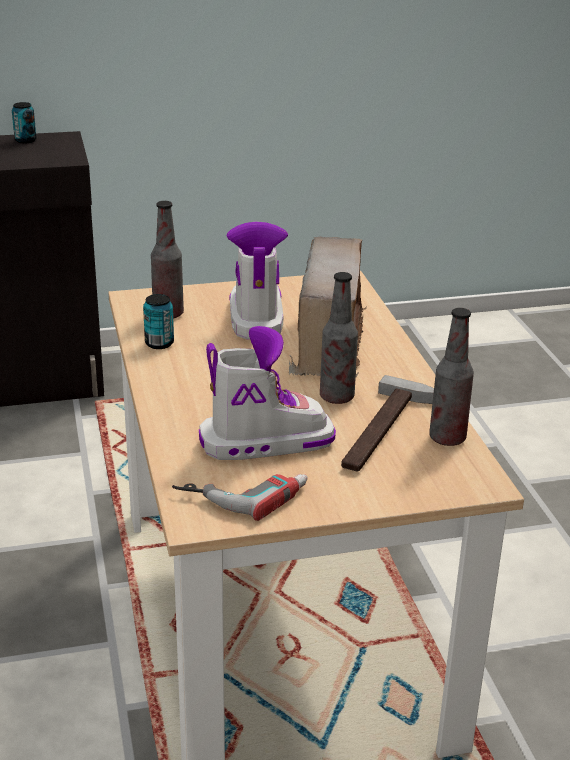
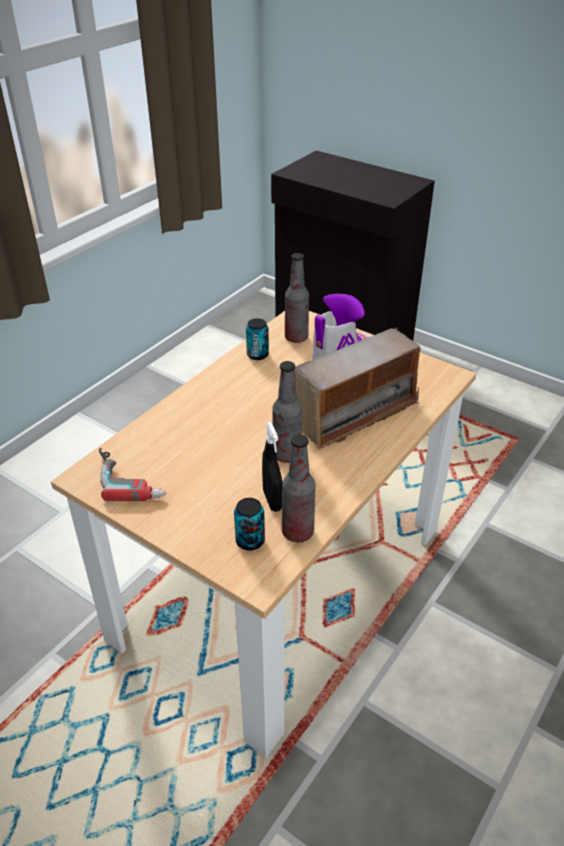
camera: 50 degrees right, 10 degrees up
can [12,102,36,143] -> can moved to [234,498,265,550]
boot [199,326,336,460] -> none
hammer [341,375,434,472] -> black spray bottle [262,422,282,512]

